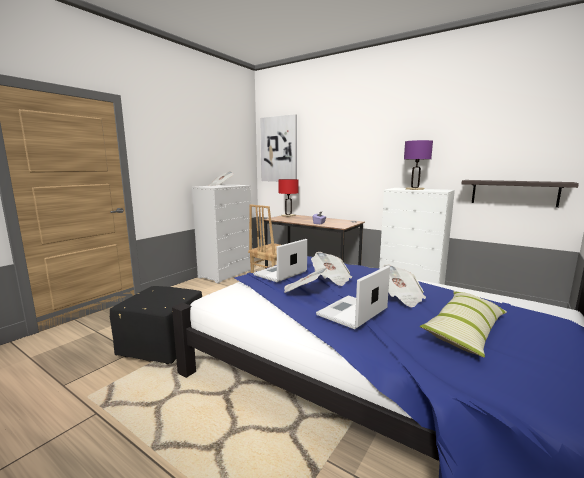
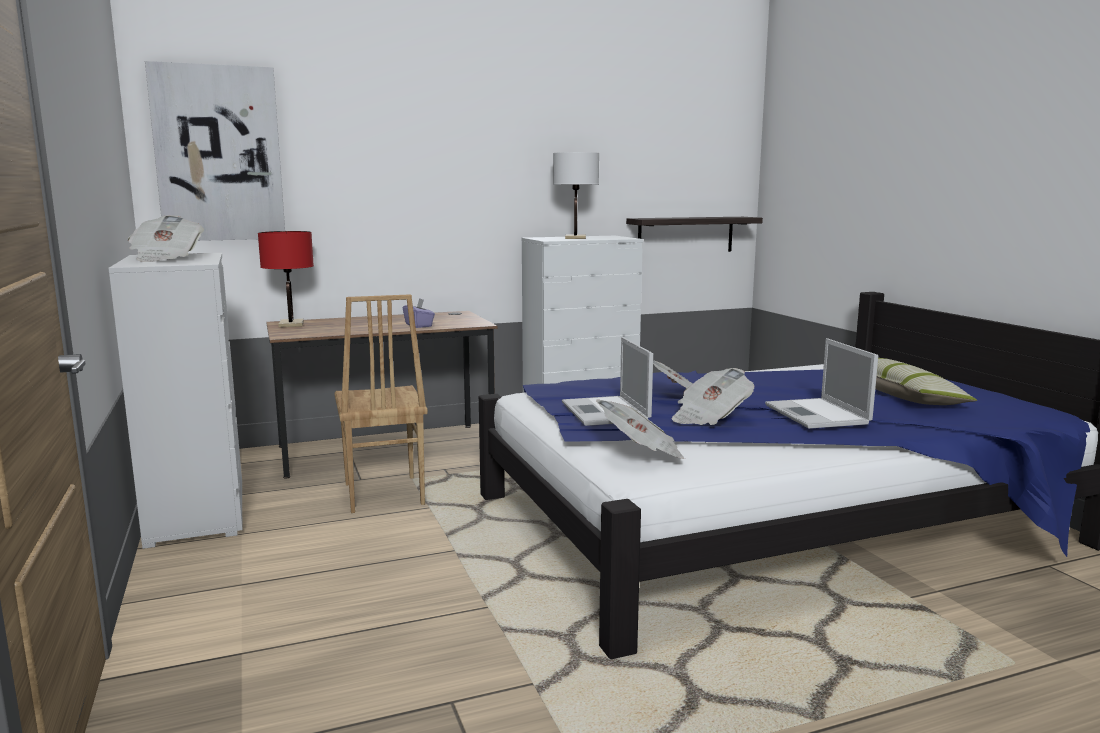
camera: 55 degrees left, 0 degrees up
black ottoman [110,286,202,364] -> none
newspaper [382,265,426,307] -> newspaper moved to [596,399,685,459]
purple table lamp [404,140,433,190] -> white table lamp [553,152,599,239]

